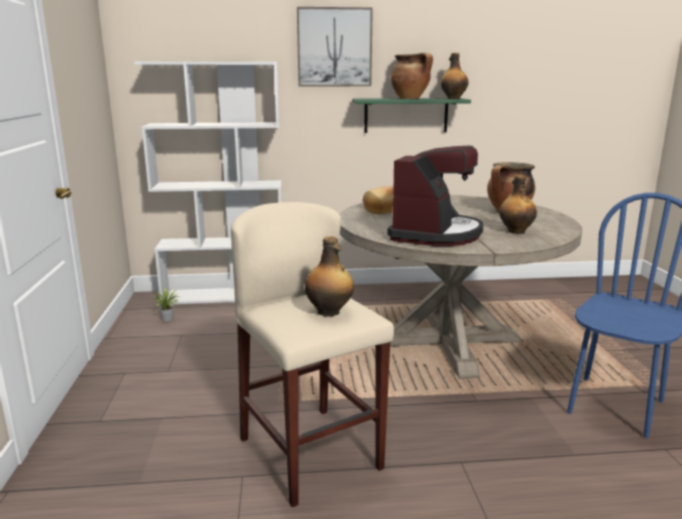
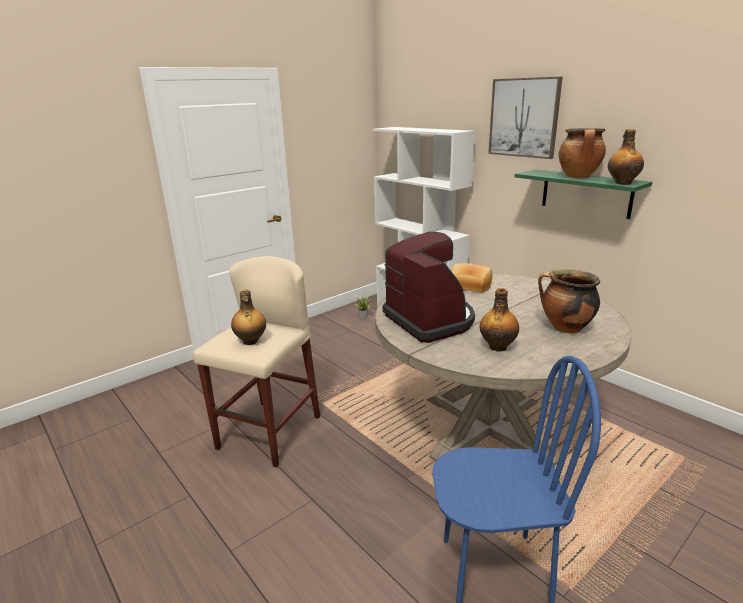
camera: 55 degrees right, 5 degrees up
coffee machine [387,146,483,246] -> coffee machine turned 105 degrees counterclockwise [383,232,475,343]

